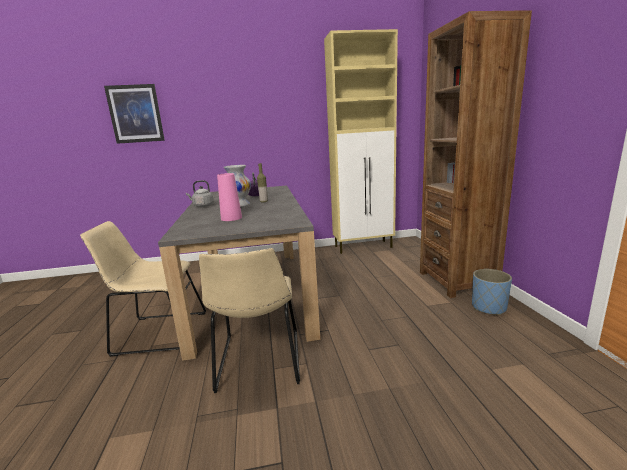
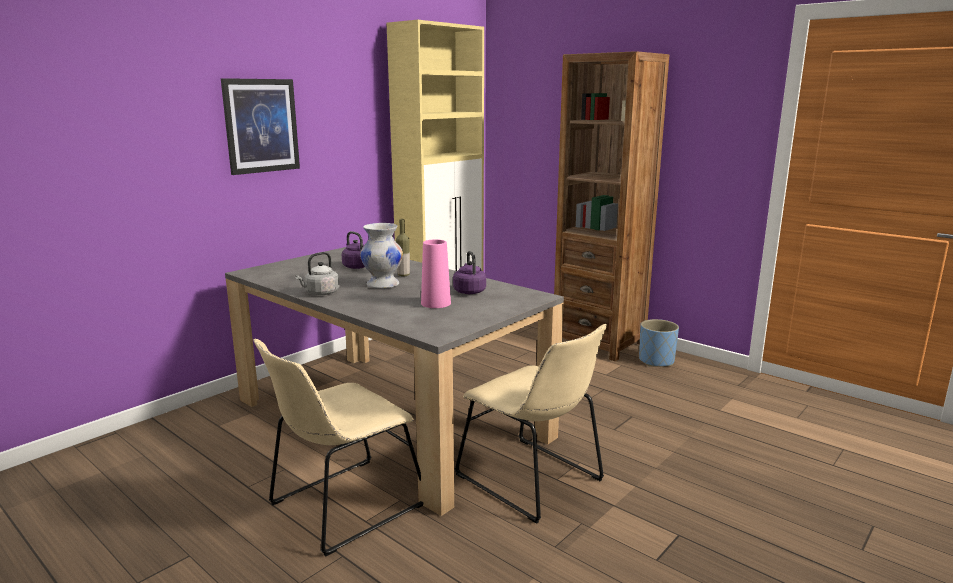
camera: 40 degrees left, 0 degrees up
picture [104,84,165,144] -> picture moved to [221,78,300,175]
none -> purple kettle [453,251,486,294]

